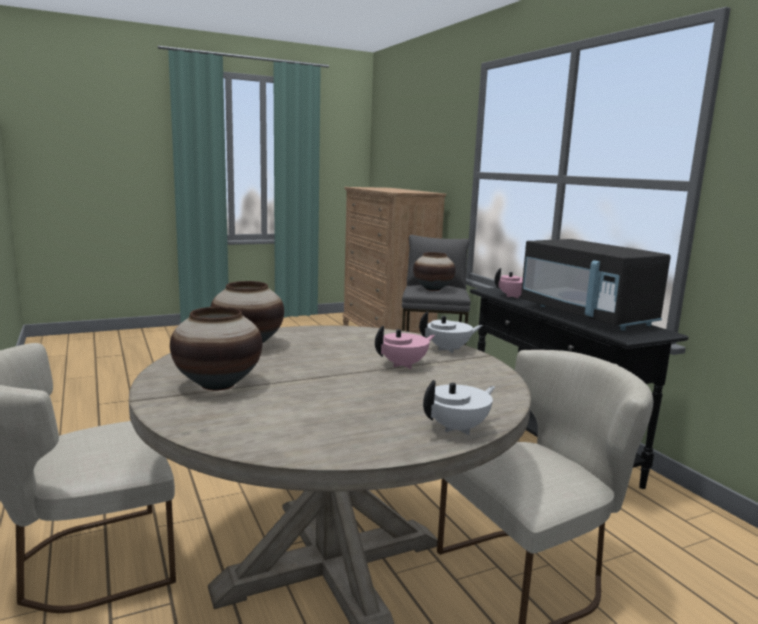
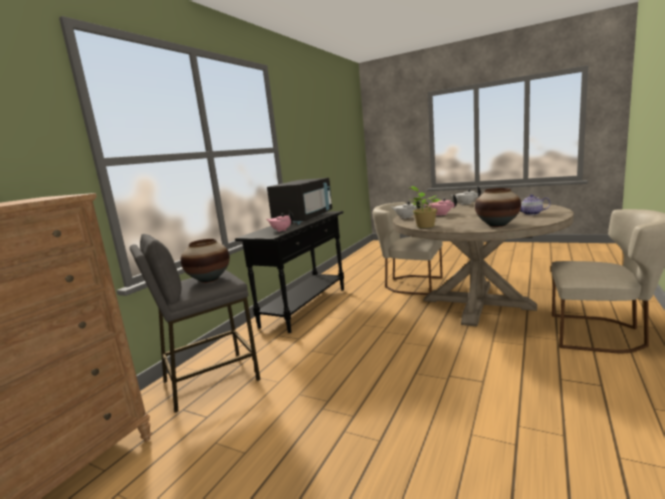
camera: 125 degrees left, 0 degrees up
vase [170,307,262,391] -> teapot [520,194,551,215]
none -> potted plant [410,186,441,228]

